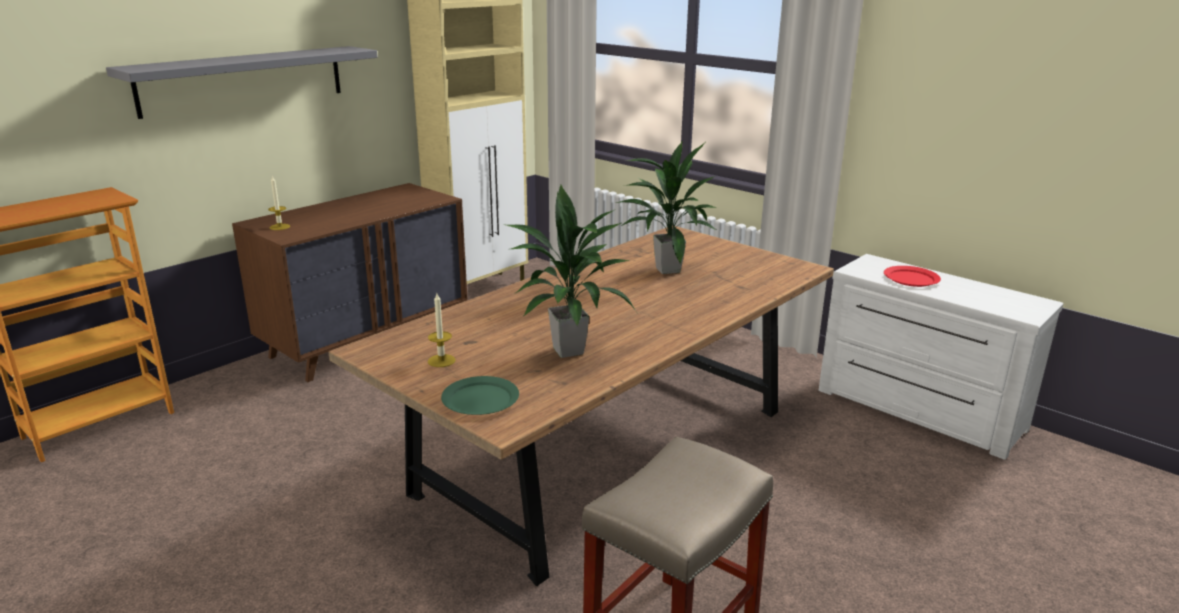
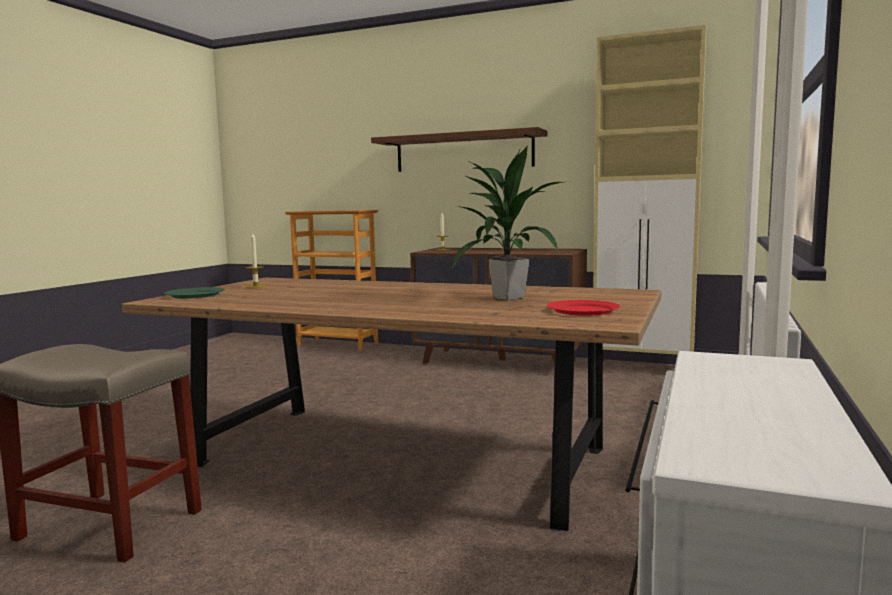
camera: 70 degrees right, 15 degrees down
grey shelf [106,46,378,119] -> brown shelf [371,127,547,172]
potted plant [503,185,637,358] -> none
red plate [884,266,941,287] -> red plate moved to [547,300,620,316]

